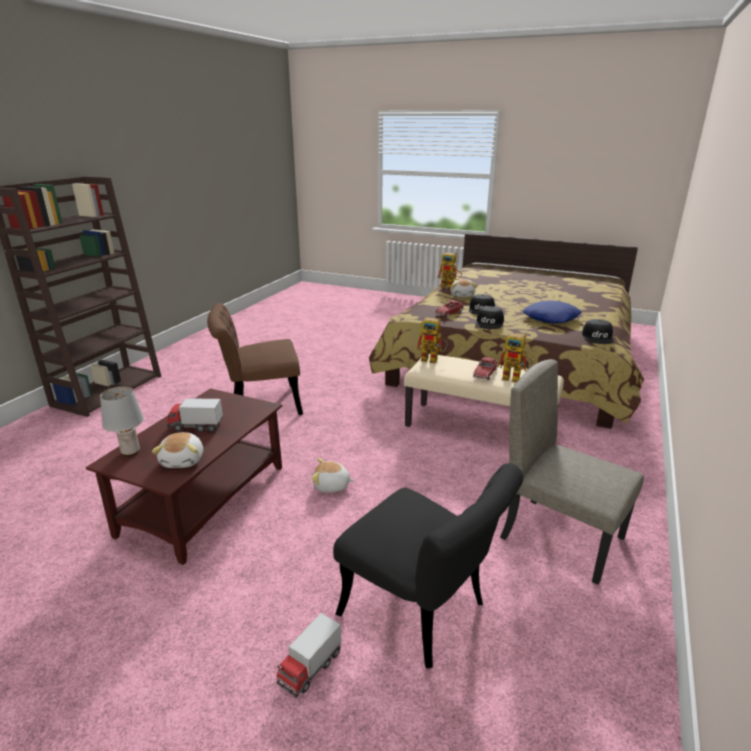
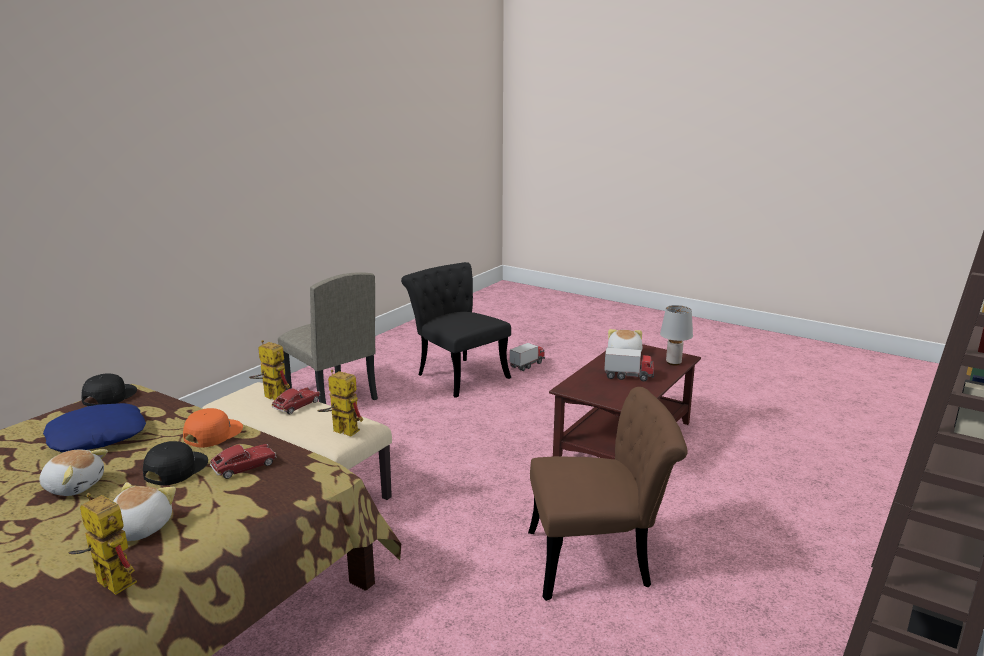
camera: 170 degrees left, 5 degrees down
plush toy [311,458,355,493] -> plush toy moved to [39,449,108,496]
black cap [475,306,504,329] -> orange cap [183,408,243,448]

